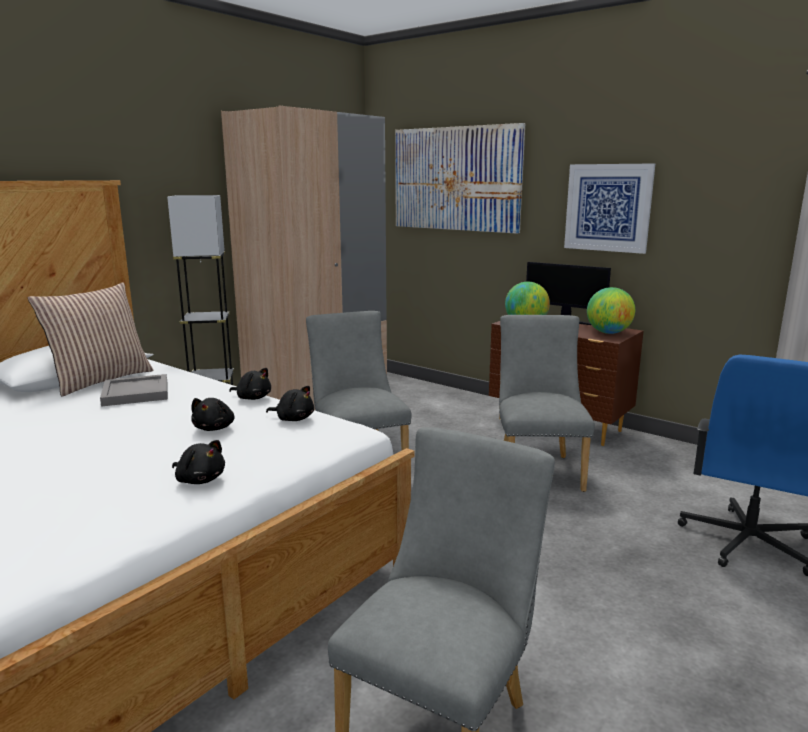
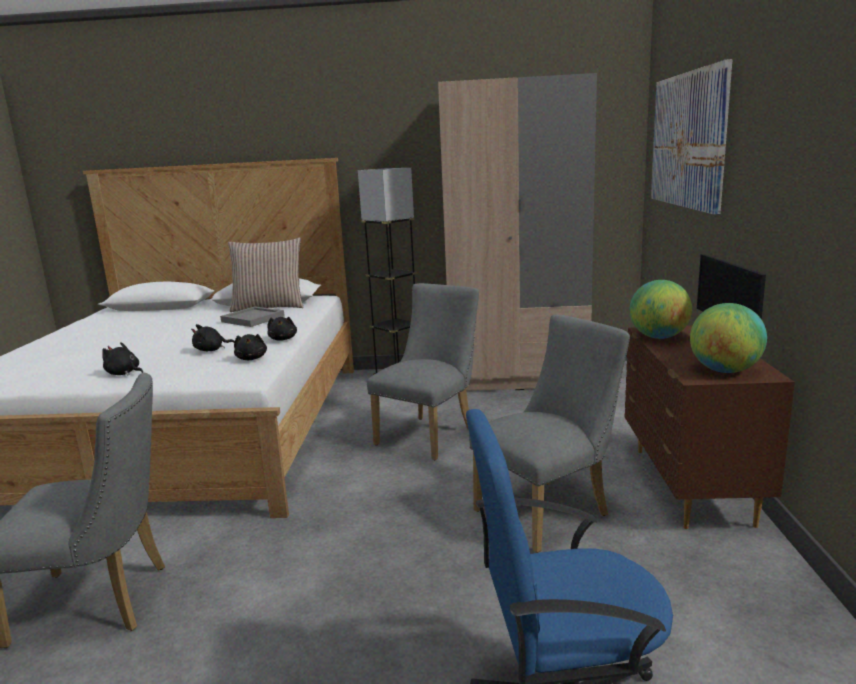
camera: 55 degrees right, 0 degrees up
black plush toy [172,440,225,484] -> black plush toy turned 120 degrees clockwise [102,342,143,376]
picture [564,163,655,254] -> none

